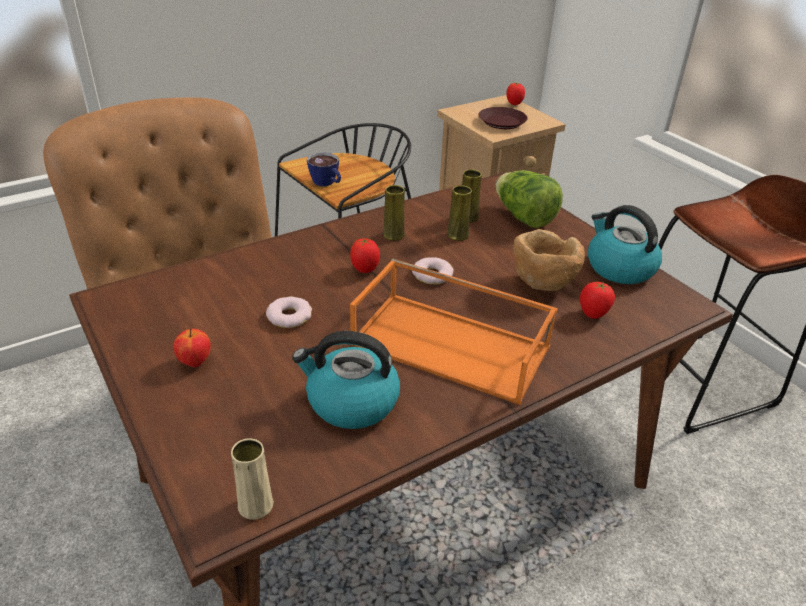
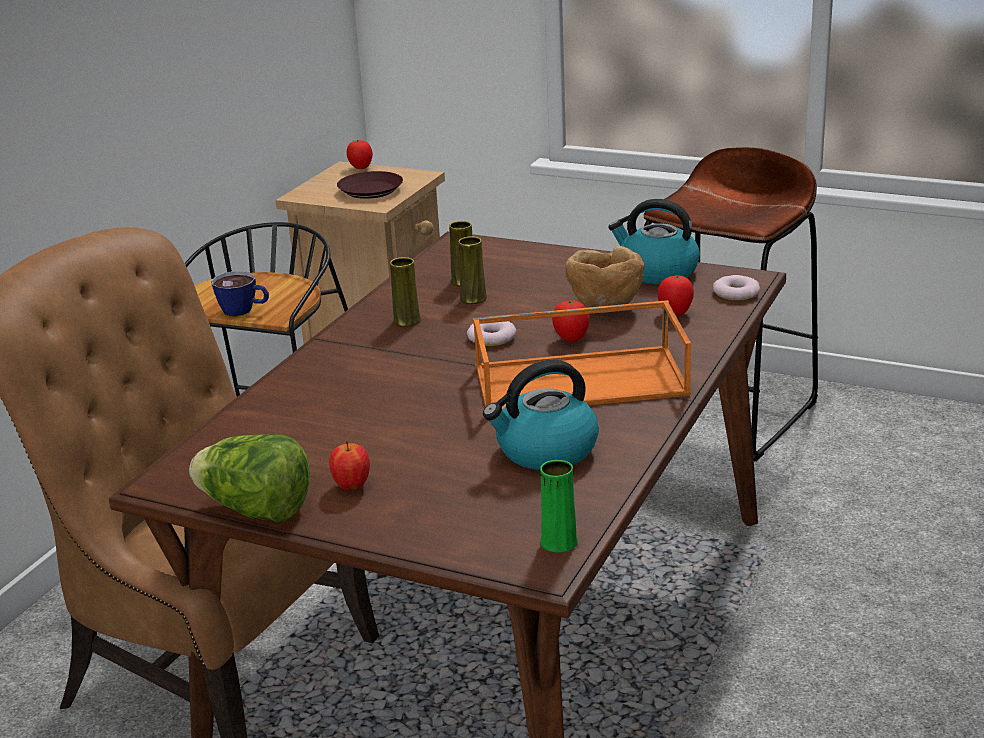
camera: 30 degrees left, 10 degrees down
beige vase [231,438,274,520] -> green vase [540,460,578,553]
donut [266,296,312,328] -> donut moved to [713,275,760,301]
tomato [350,237,380,273] -> tomato moved to [552,299,590,342]
lettuce [496,170,563,228] -> lettuce moved to [189,434,310,522]

